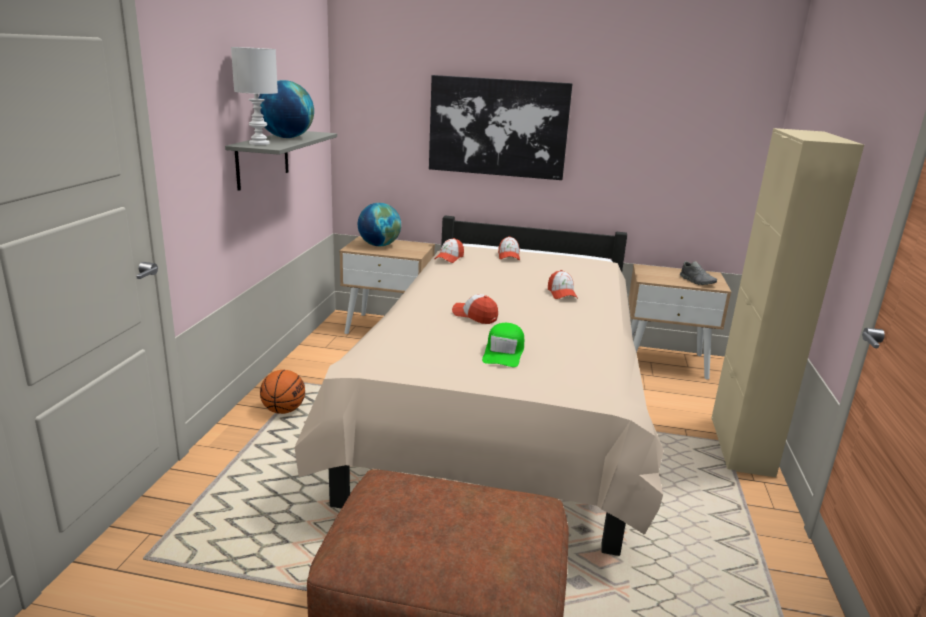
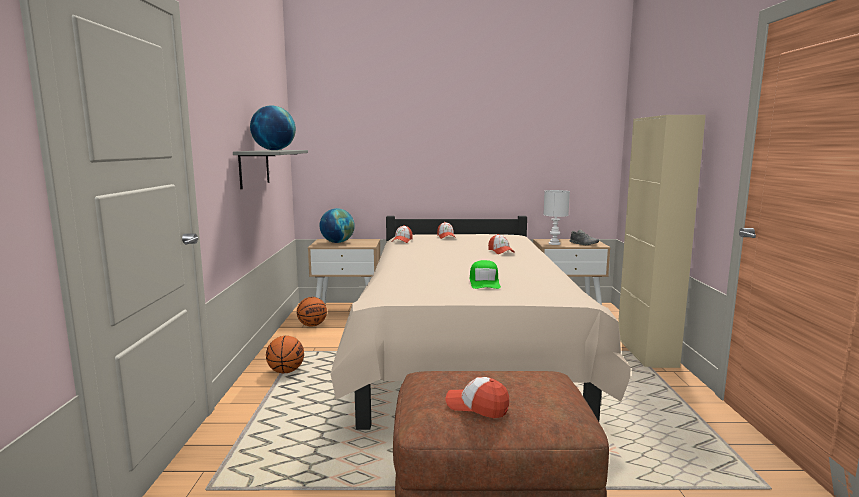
camera: 10 degrees left, 10 degrees down
white table lamp [231,47,278,145] -> white table lamp moved to [543,190,570,245]
picture [429,75,572,180] -> none
cap [452,294,498,324] -> cap moved to [445,377,510,418]
none -> basketball [297,297,327,327]

